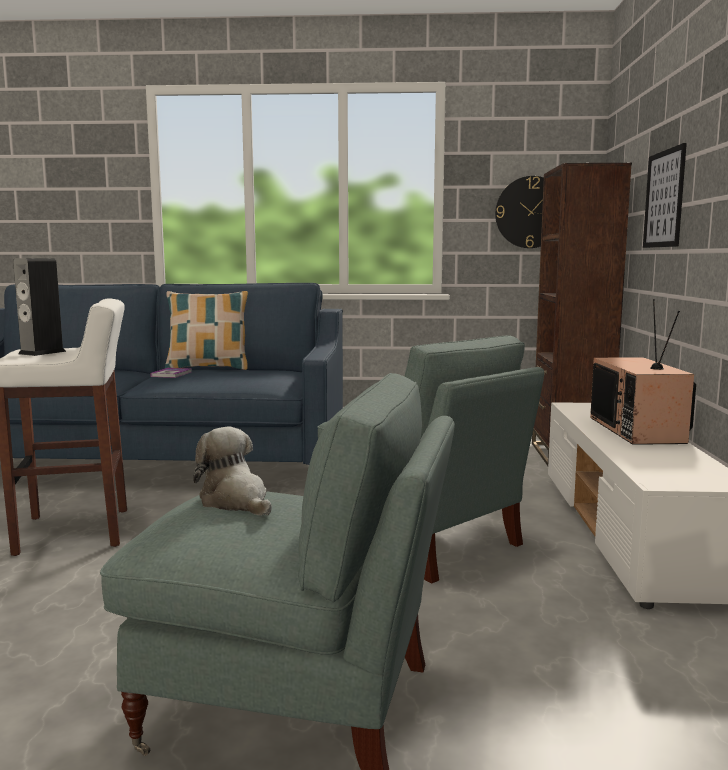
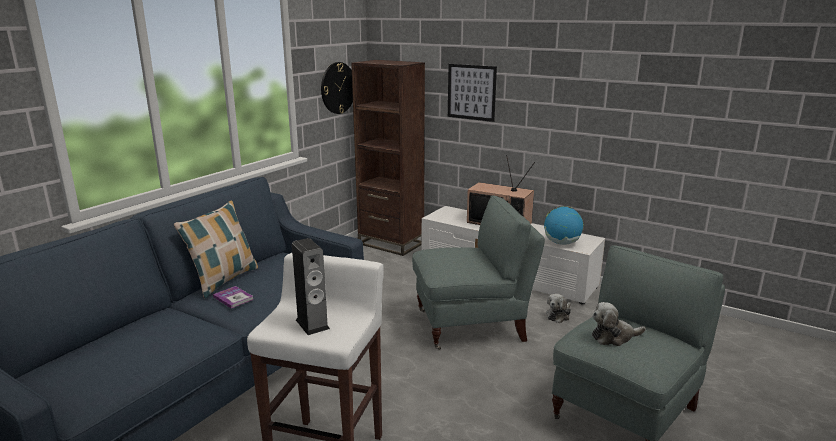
camera: 60 degrees left, 10 degrees up
none -> globe [544,206,584,245]
none -> plush toy [546,294,571,323]

